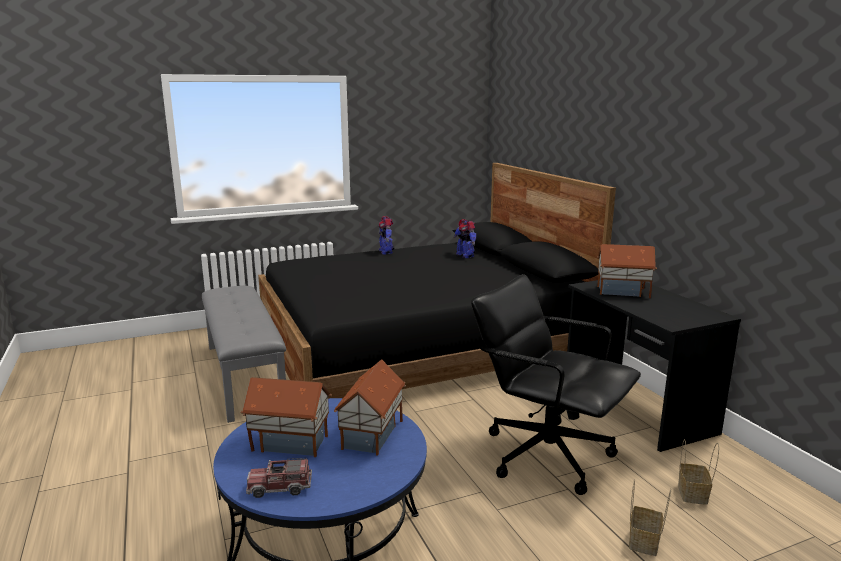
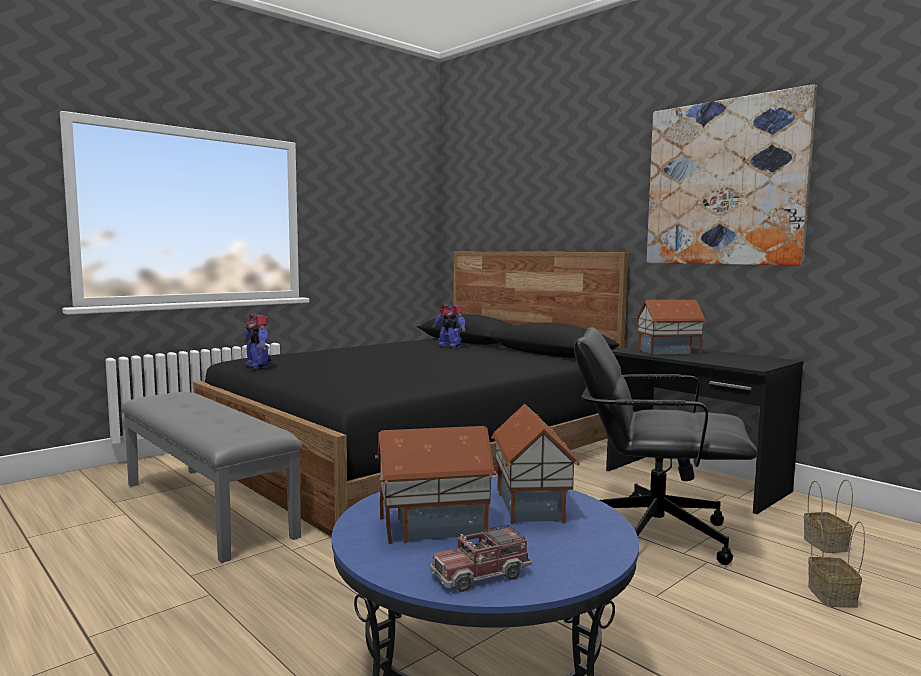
camera: 20 degrees left, 10 degrees down
toy robot [379,216,394,254] -> toy robot moved to [244,314,271,369]
none -> picture [647,85,817,266]

